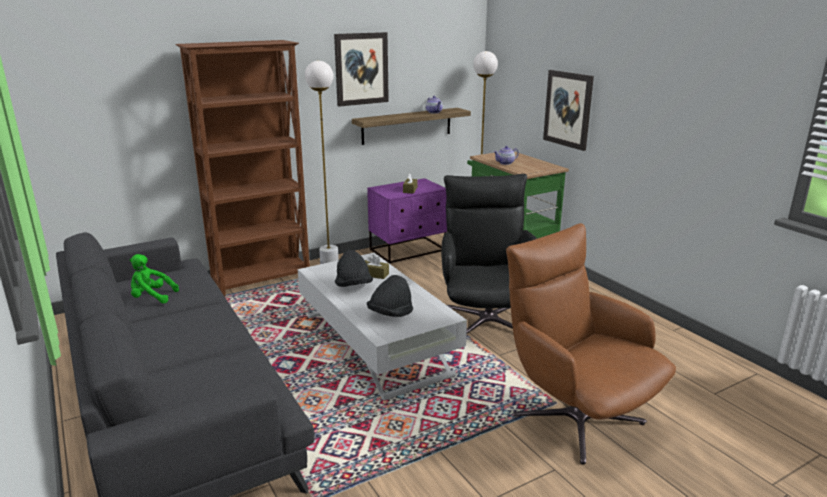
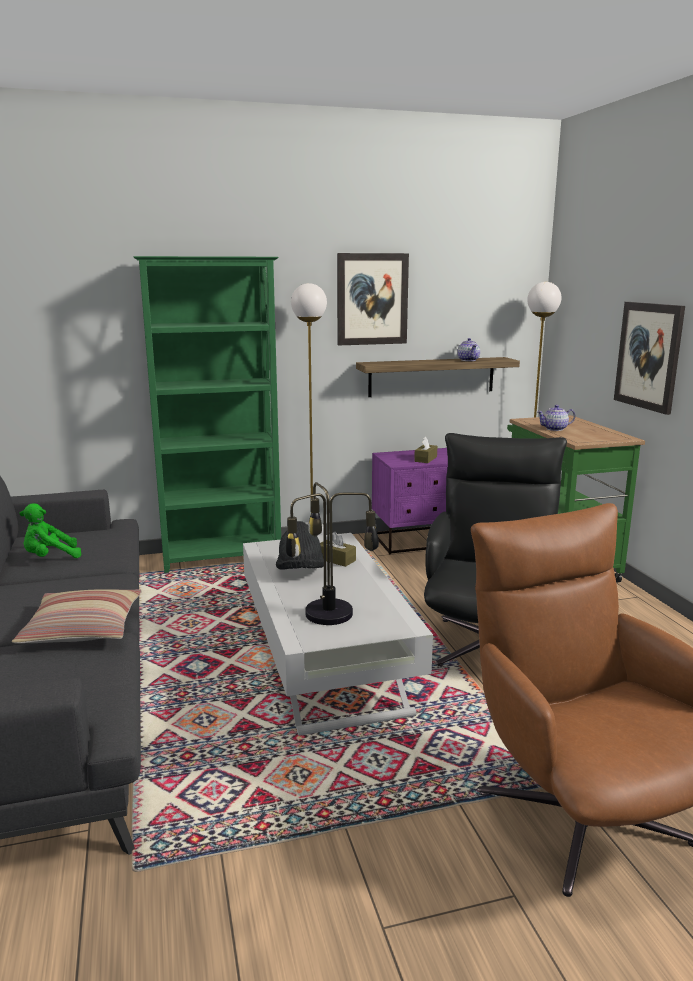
camera: 15 degrees right, 5 degrees down
green plush toy [130,254,179,304] -> green plush toy turned 45 degrees counterclockwise [19,503,82,558]
brown bookcase [175,40,310,296] -> green bookcase [134,256,281,573]
black hat [367,275,413,317] -> table lamp [286,482,379,625]
none -> pillow [12,589,142,644]

